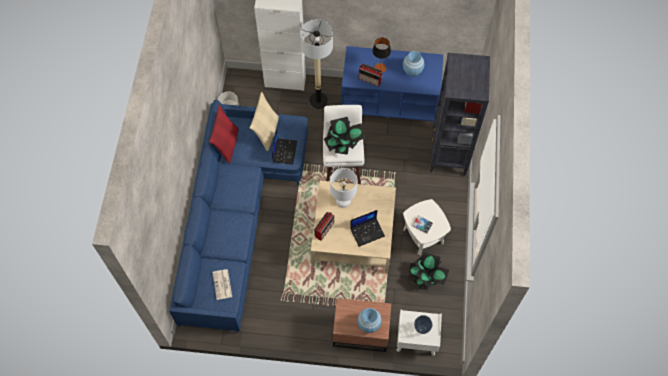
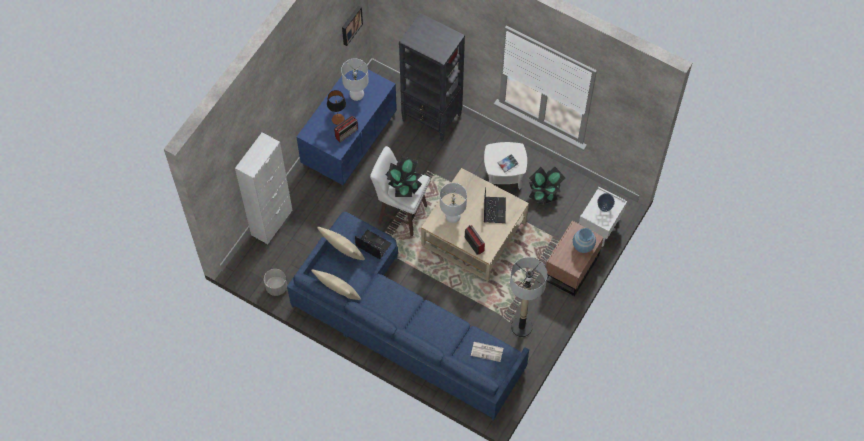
camera: 65 degrees left, 0 degrees up
red pillow [209,105,238,164] -> beige pillow [311,269,361,300]
floor lamp [300,19,333,109] -> floor lamp moved to [510,257,547,337]
blue vase [403,51,424,76] -> white table lamp [341,58,369,101]
none -> picture [342,5,363,46]

